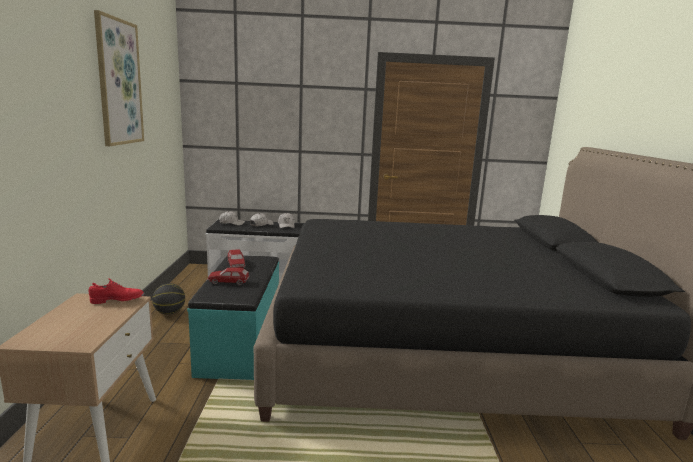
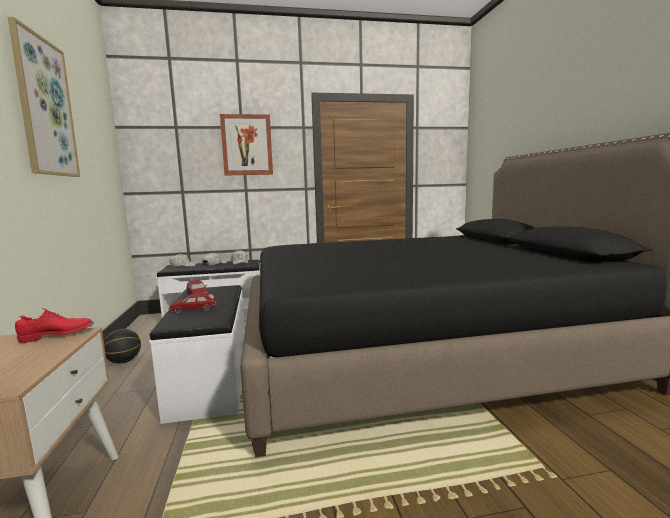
camera: 10 degrees left, 5 degrees down
turquoise bench [187,255,279,380] -> white bench [149,285,245,424]
none -> picture [220,114,273,176]

